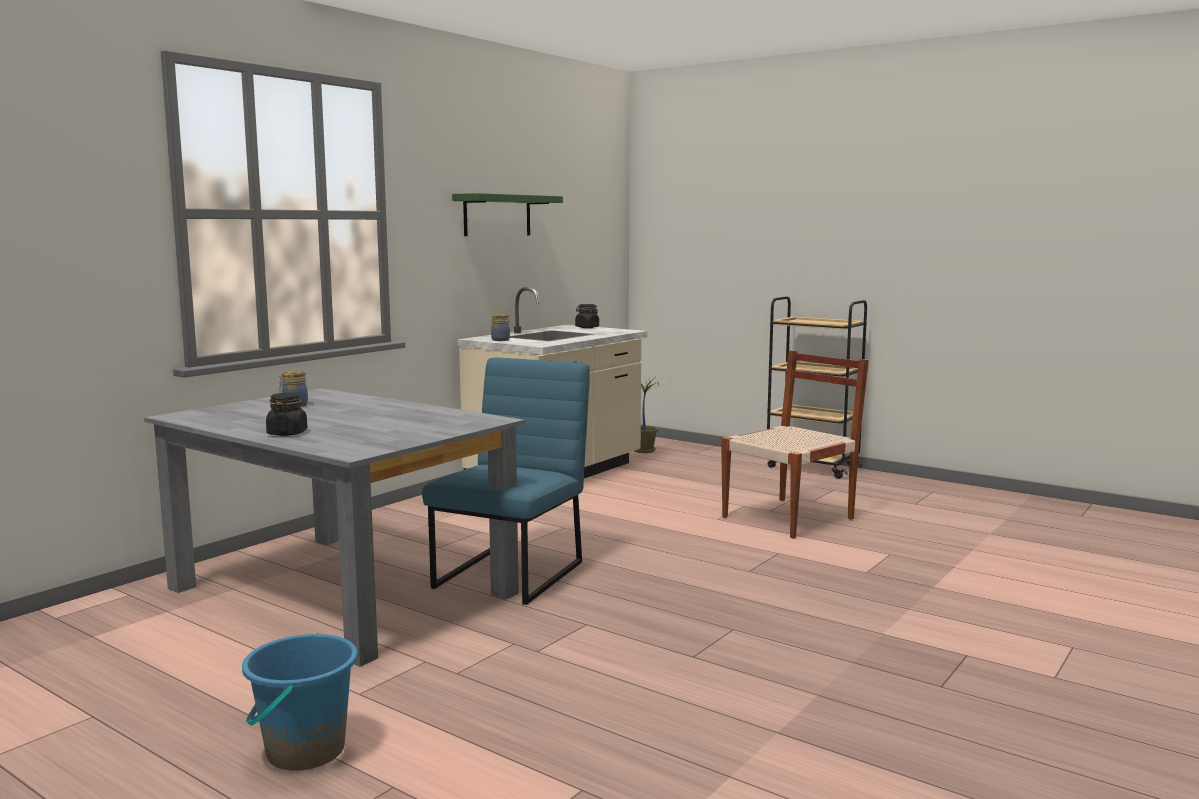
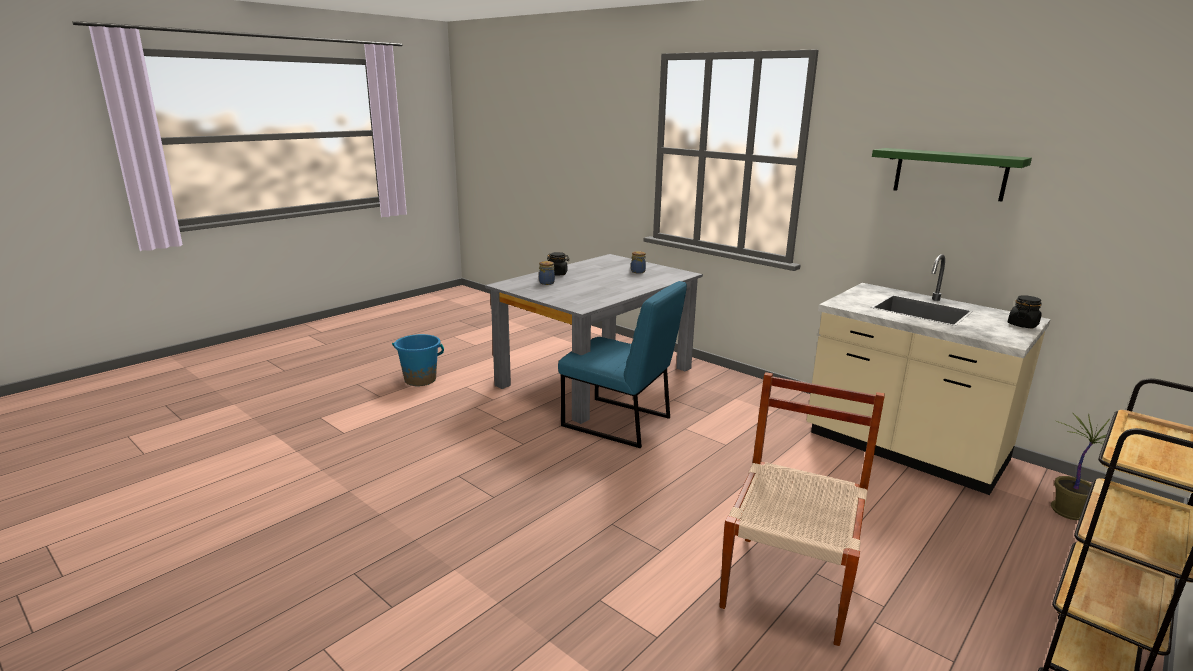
camera: 95 degrees right, 10 degrees up
jar [491,314,510,341] -> jar moved to [539,261,555,285]
chair [721,350,869,539] -> chair turned 120 degrees counterclockwise [719,372,885,646]

